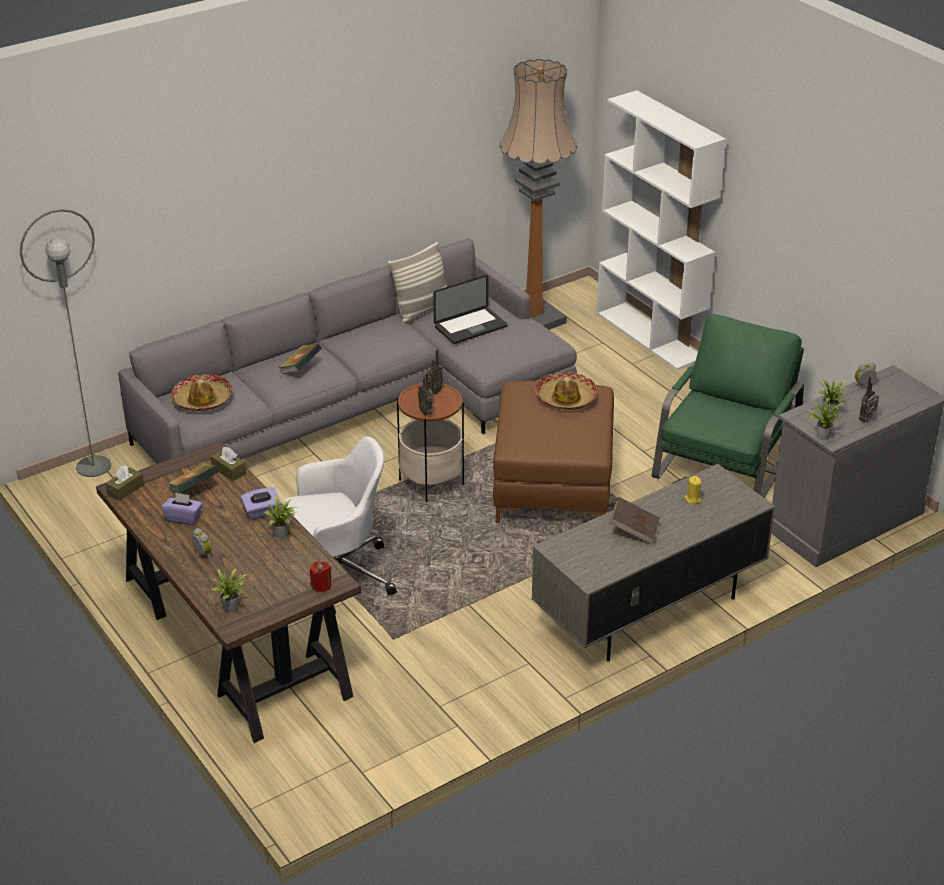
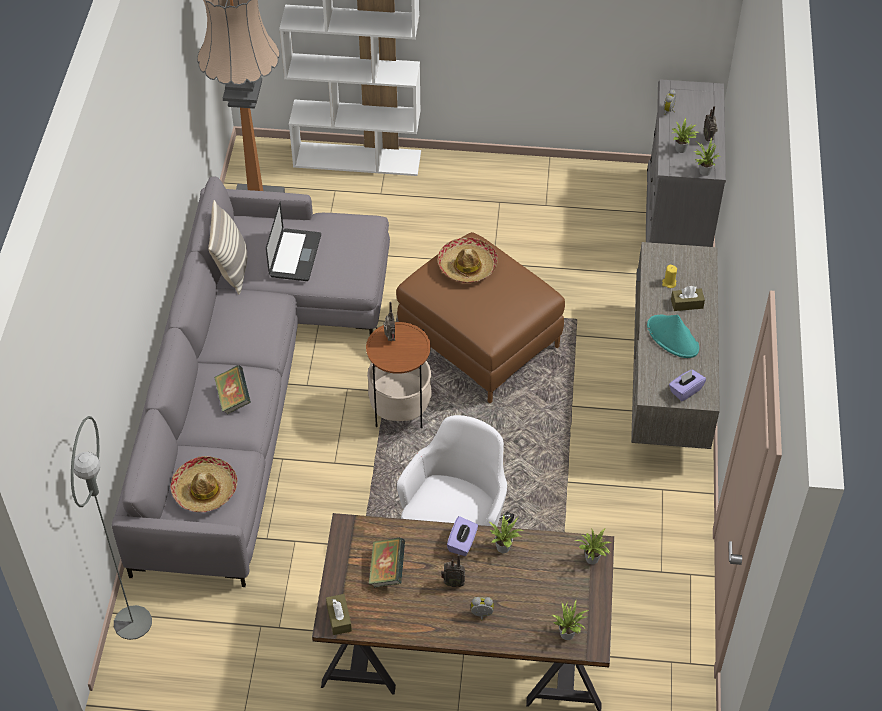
camera: 50 degrees left, 15 degrees up
purple tissue box [161,492,202,525] -> purple tissue box moved to [669,369,706,401]
brown tissue box [211,447,246,481] -> brown tissue box moved to [671,286,705,311]
red candle [310,561,331,592] -> potted plant [574,528,611,565]
radio [418,373,435,415] -> radio moved to [441,554,465,587]
brown book [610,497,660,544] -> turquoise hat [647,315,699,358]
green armchair [652,314,804,498] -> none

